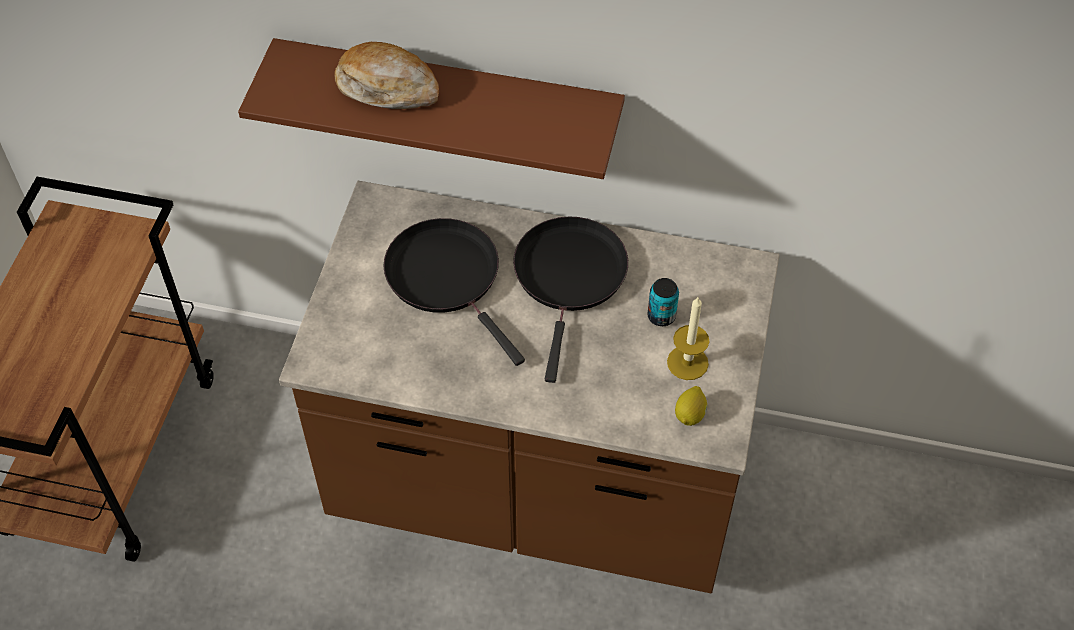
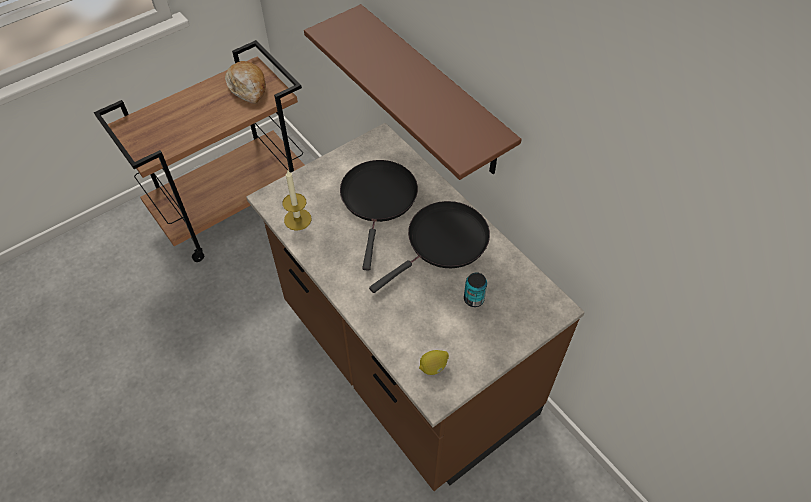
camera: 40 degrees right, 0 degrees up
bread [335,42,439,109] -> bread moved to [225,61,266,104]
candle [667,297,709,380] -> candle moved to [282,170,311,231]

